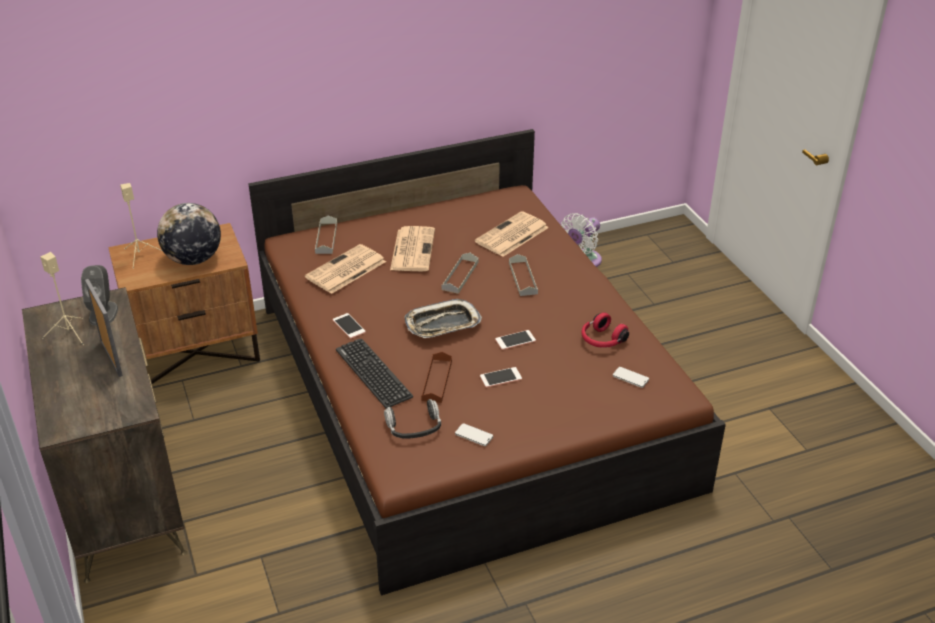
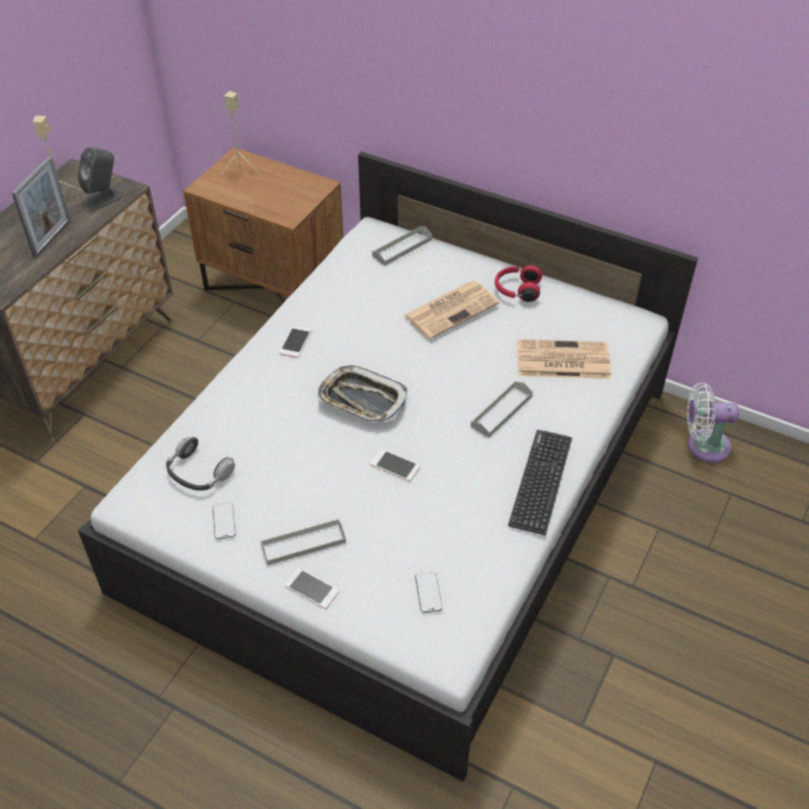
camera: 50 degrees right, 10 degrees up
globe [157,203,221,265] -> none
brown bed [248,129,726,596] -> white bed [78,152,698,781]
newspaper [305,244,386,294] -> none
keyboard [336,339,413,408] -> keyboard moved to [508,430,572,535]
brown tray [421,352,452,403] -> none
grey tray [441,253,478,294] -> grey tray moved to [261,519,346,565]
phone [480,367,522,388] -> phone moved to [285,568,339,609]
red headphones [581,312,629,348] -> red headphones moved to [495,265,542,302]

